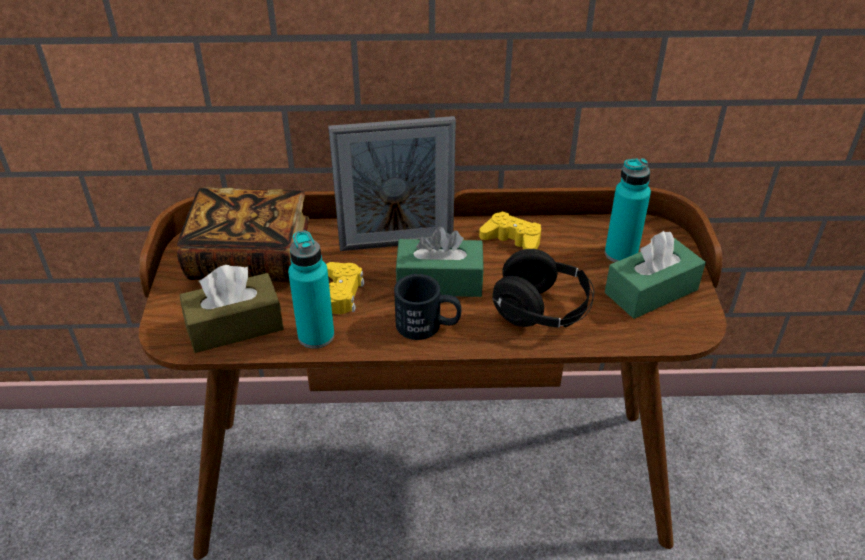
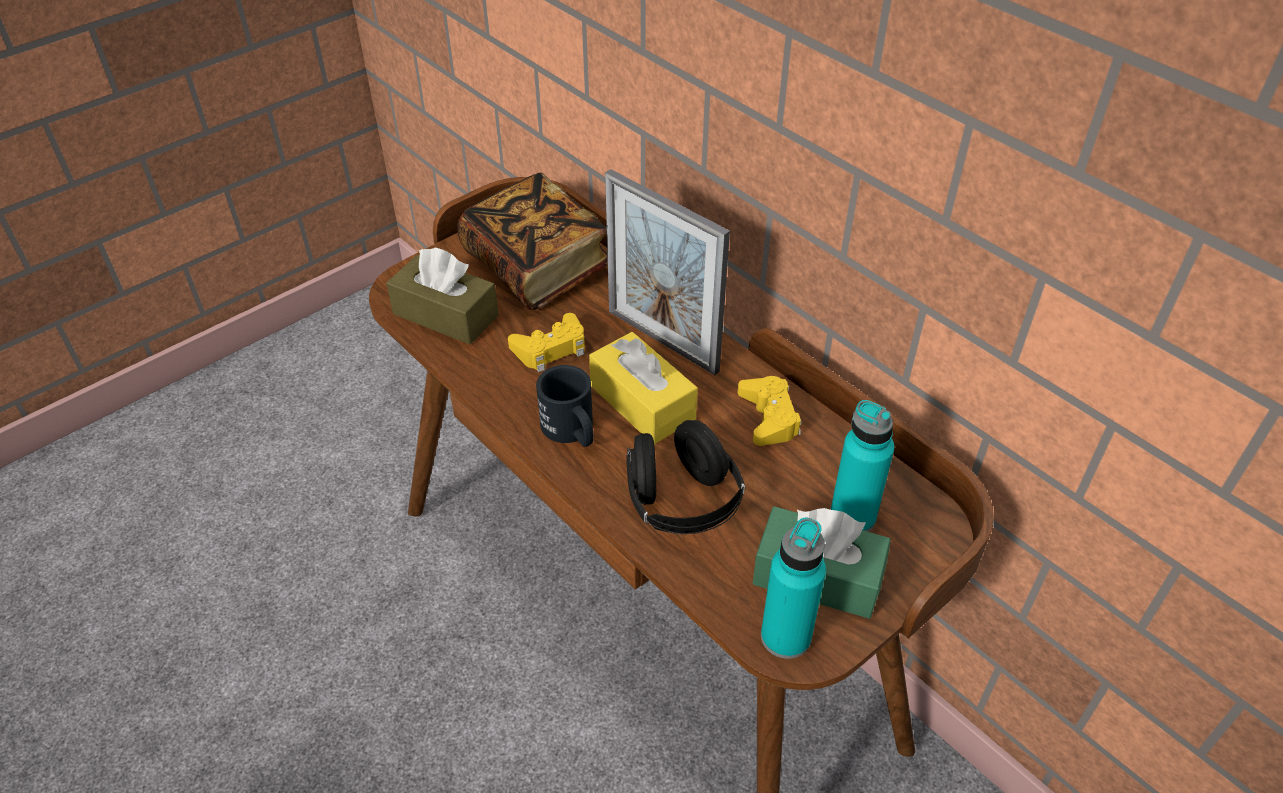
camera: 50 degrees right, 5 degrees up
turquoise bottle [288,231,334,349] -> turquoise bottle moved to [761,518,826,659]
green tissue box [395,226,484,297] -> yellow tissue box [589,332,698,444]

